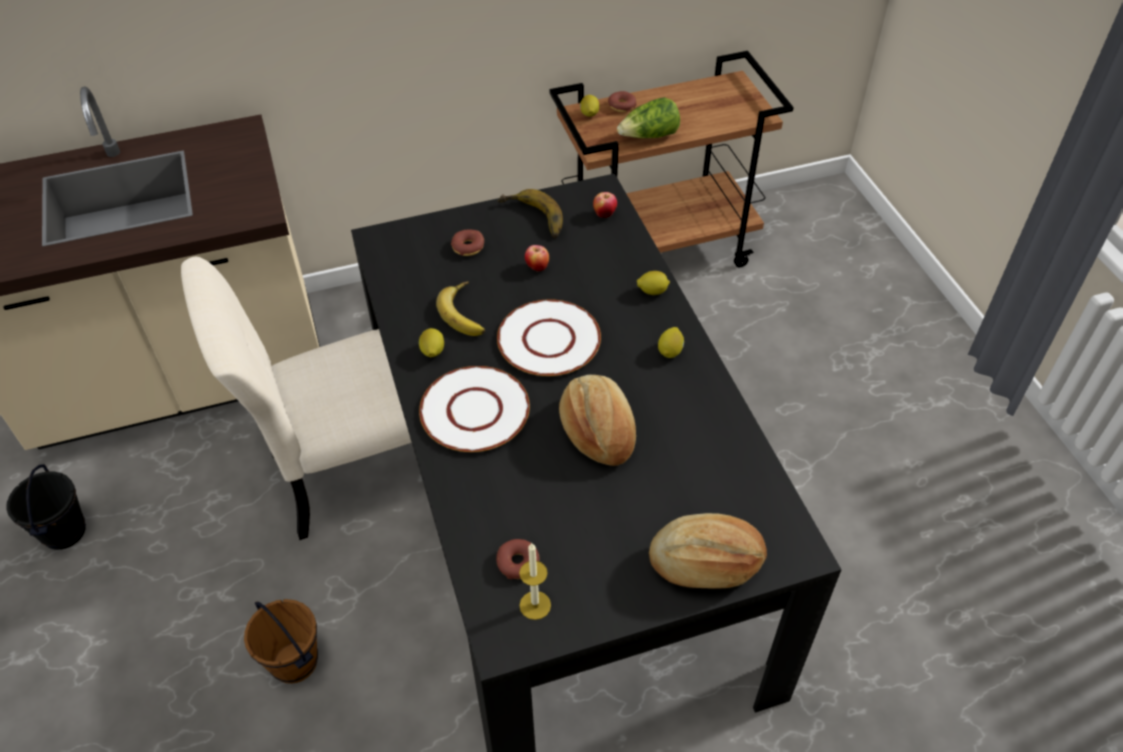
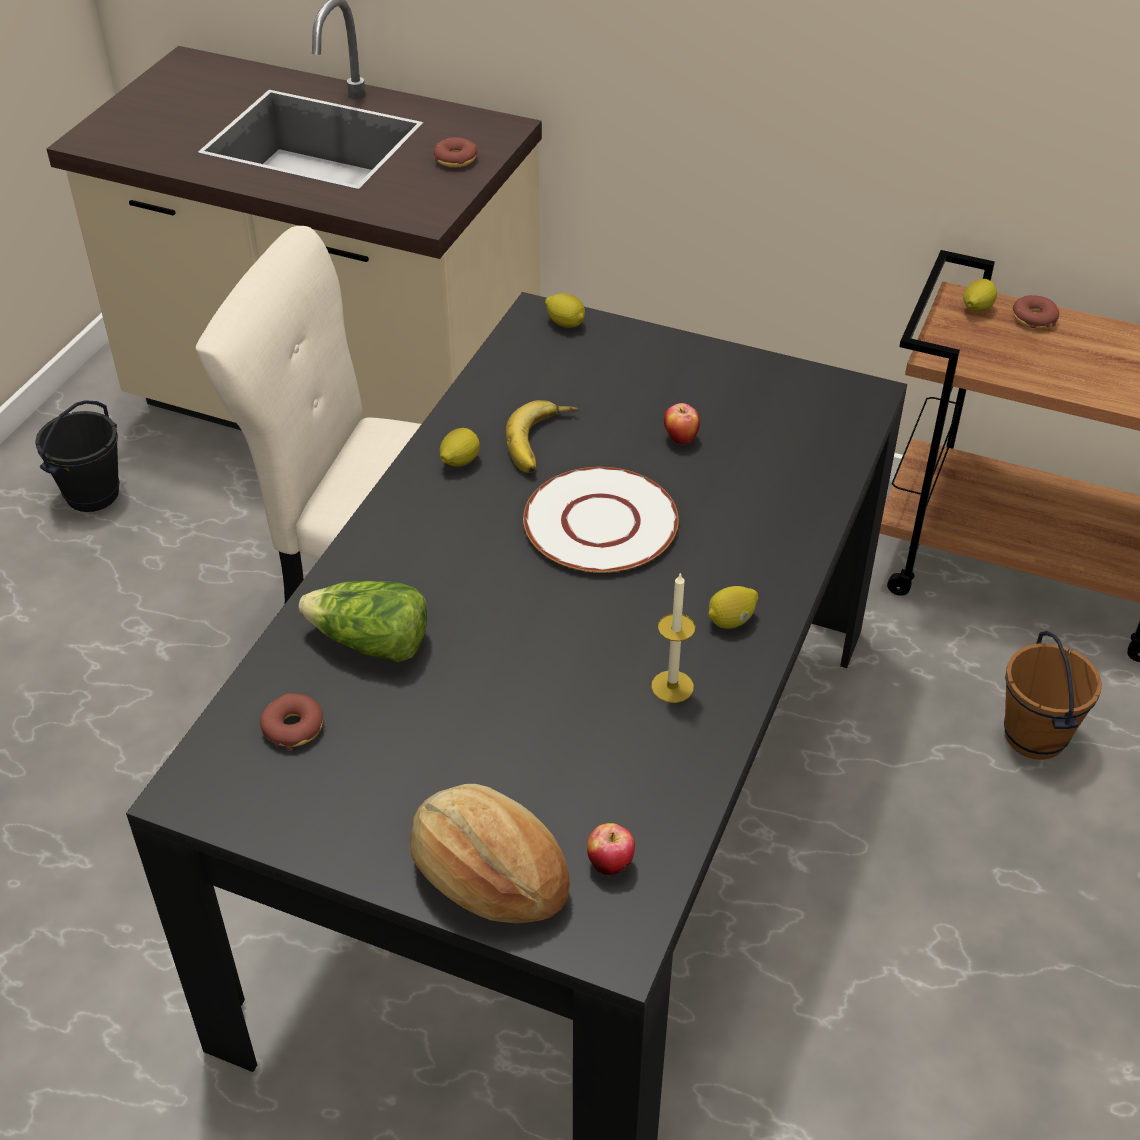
camera: 40 degrees right, 5 degrees down
brown bucket [244,599,318,684] -> brown bucket moved to [1004,631,1102,760]
white plate [419,366,530,452] -> none
donut [451,230,484,256] -> donut moved to [434,137,478,168]
banana [498,189,563,238] -> none
candle [519,543,551,620] -> candle moved to [651,572,695,703]
bread [559,375,636,466] -> none
apple [593,192,617,218] -> apple moved to [587,823,635,875]
lettuce [617,97,680,138] -> lettuce moved to [299,581,427,662]
lemon [637,271,670,295] -> lemon moved to [545,293,585,328]

